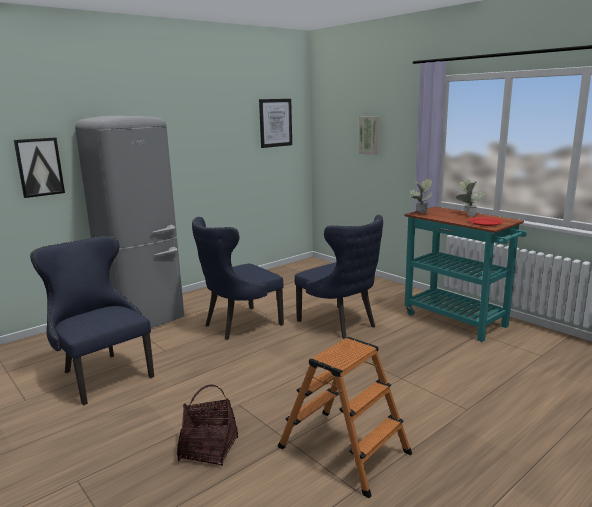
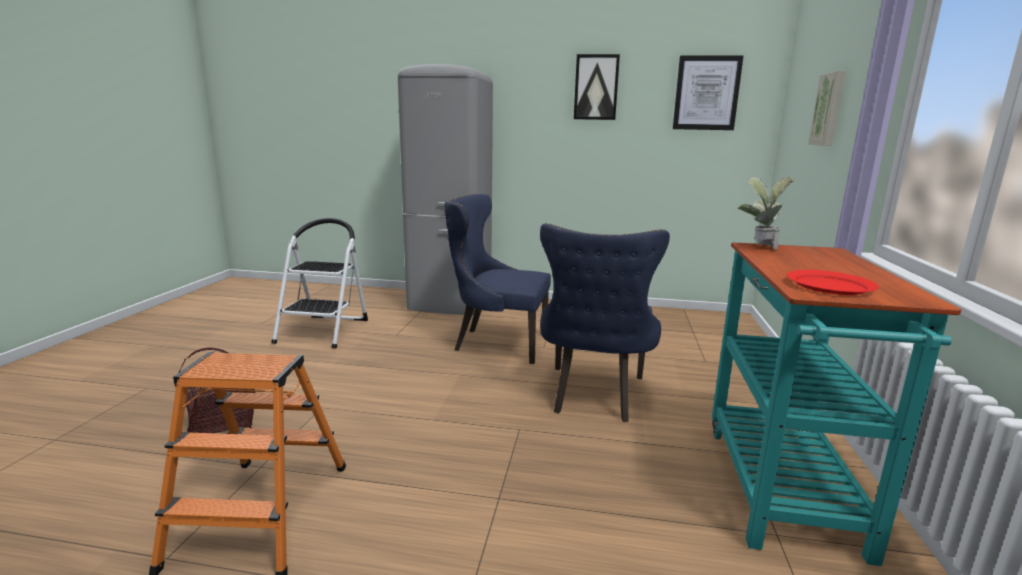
camera: 50 degrees right, 0 degrees up
picture [14,137,65,198] -> picture moved to [574,54,620,120]
blue chair [30,236,154,406] -> step ladder [271,218,368,348]
potted plant [456,180,485,217] -> none

